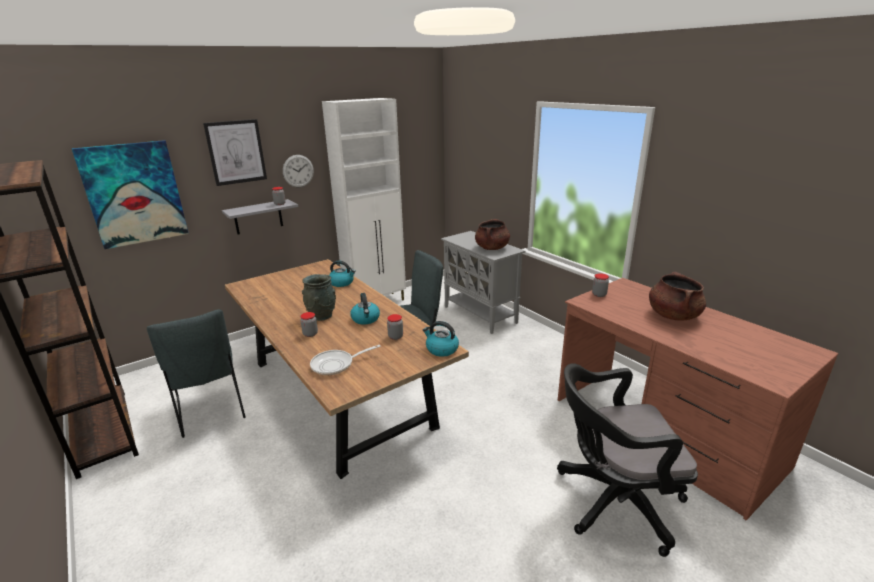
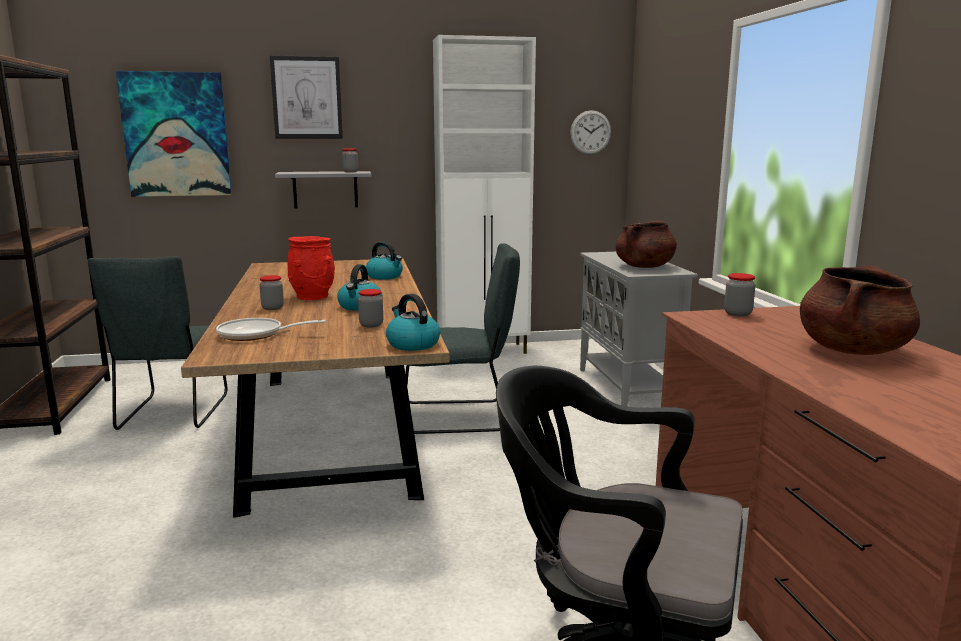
camera: 25 degrees right, 10 degrees down
wall clock [283,155,314,187] -> wall clock moved to [570,110,611,154]
grey vase [302,274,336,321] -> red vase [287,236,335,300]

